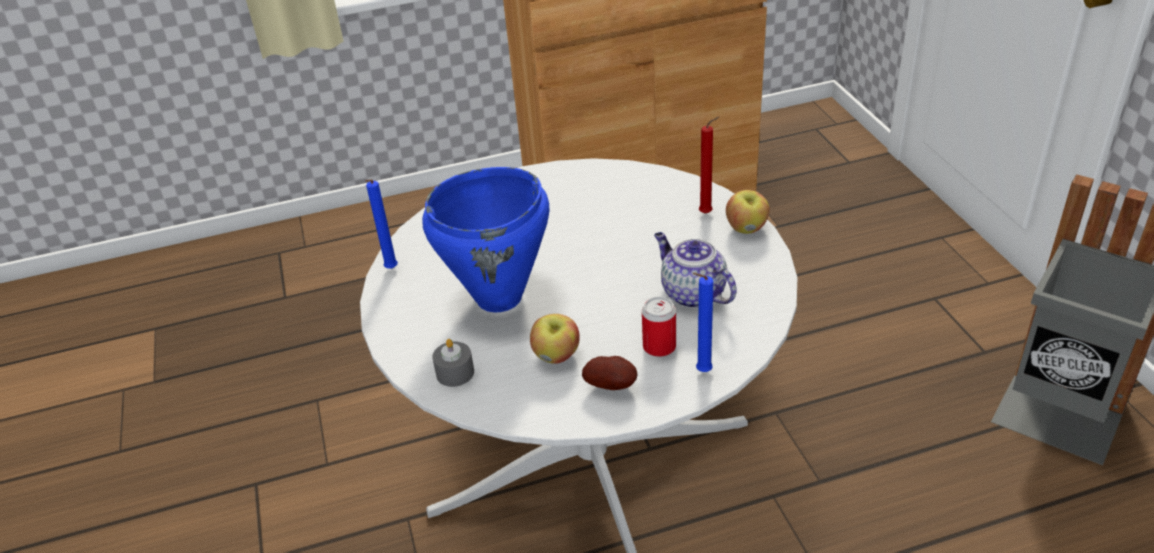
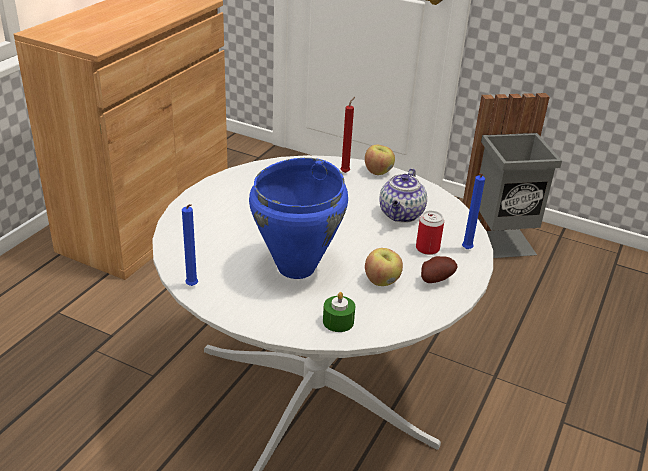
camera: 50 degrees left, 5 degrees down
grey candle [432,339,474,387] -> green candle [323,292,355,332]
teapot [654,232,737,308] -> teapot turned 75 degrees counterclockwise [379,168,427,223]

